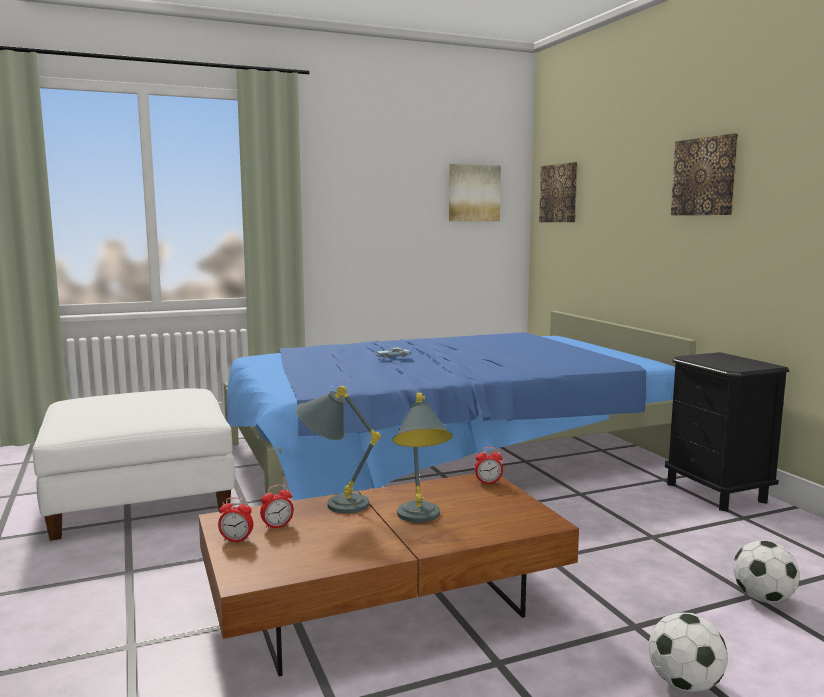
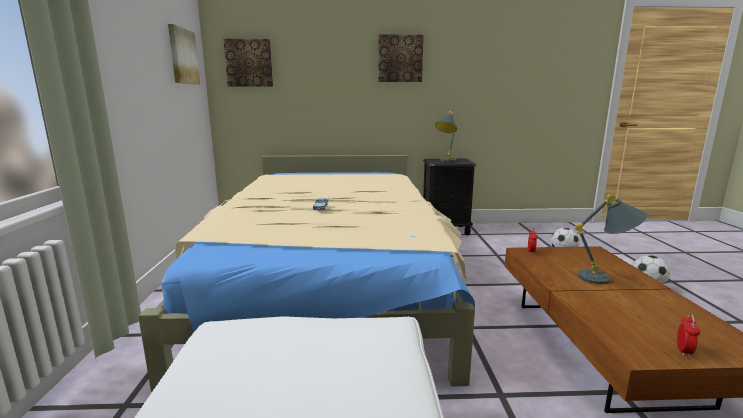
camera: 70 degrees left, 5 degrees up
blue bed [224,311,696,500] -> beige bed [138,155,475,393]
alarm clock [260,485,294,530] -> none
grey table lamp [296,386,381,514] -> grey table lamp moved to [435,111,457,162]

